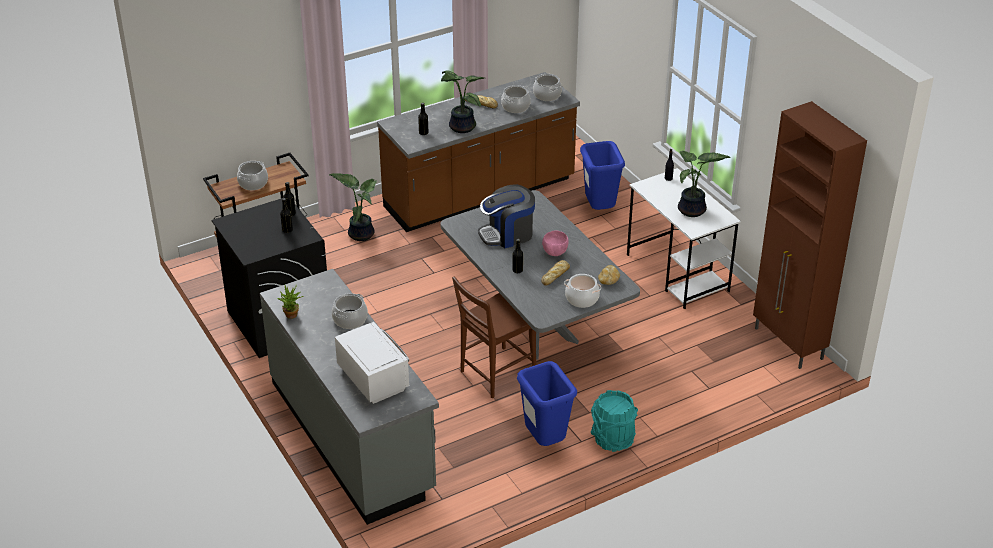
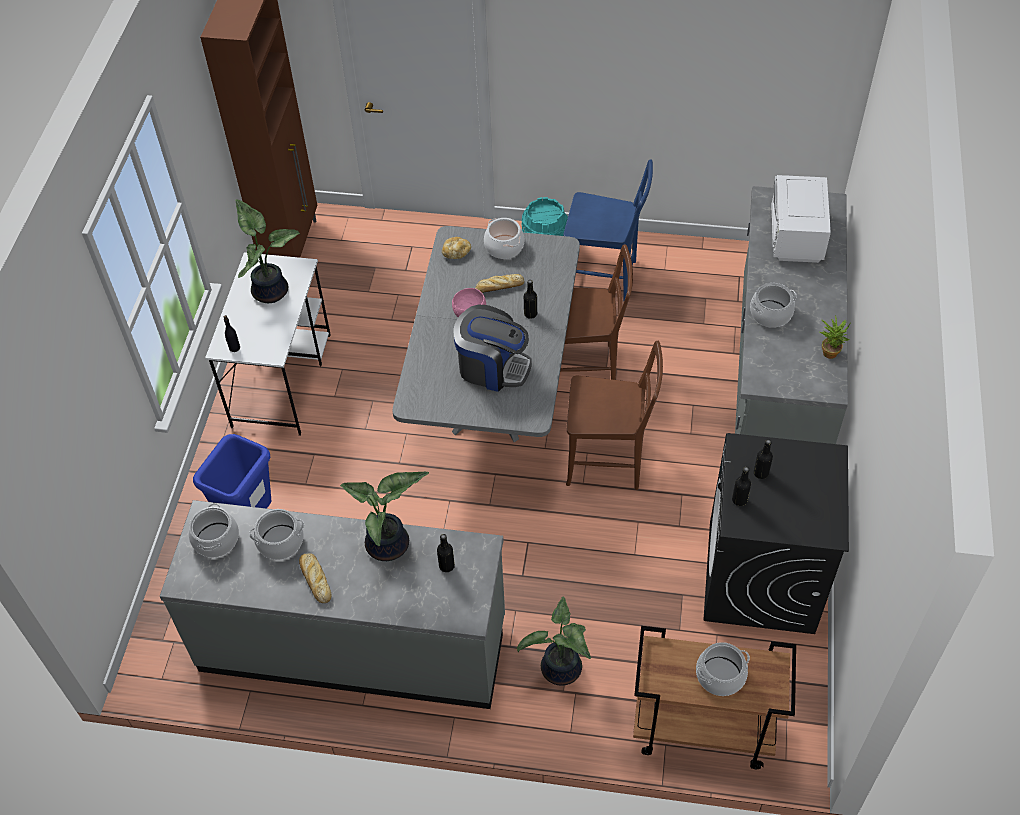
camera: 140 degrees left, 15 degrees up
brown counter [377,72,580,232] -> grey counter [160,500,505,709]
blue trash can [517,361,577,446] -> blue chair [564,160,653,302]
none -> brown chair [566,341,663,490]

